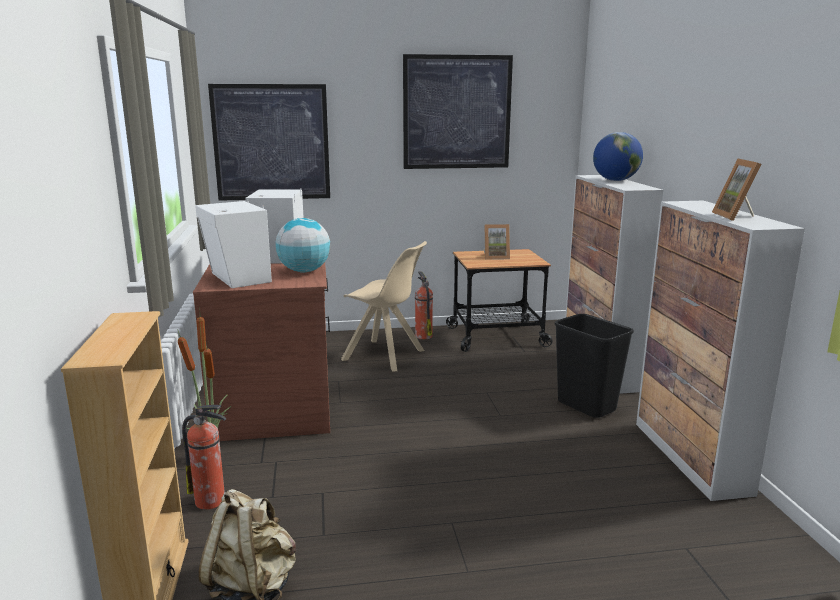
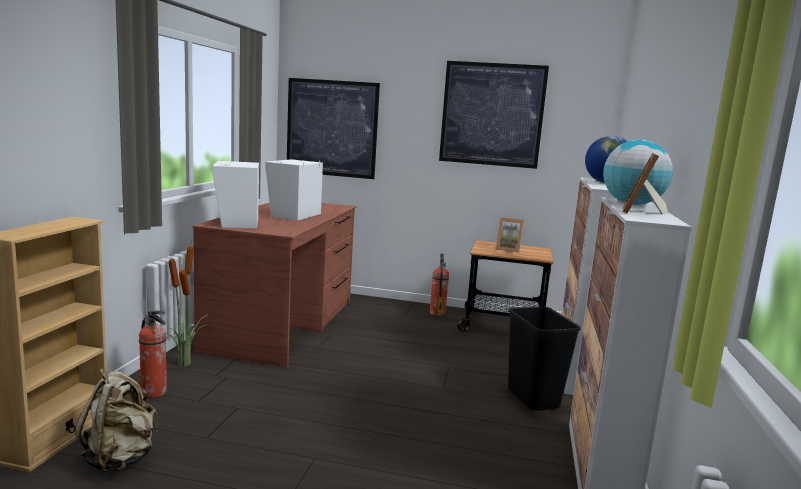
camera: 20 degrees right, 5 degrees down
globe [275,218,331,272] -> globe moved to [603,140,673,205]
beige chair [341,241,427,372] -> none

